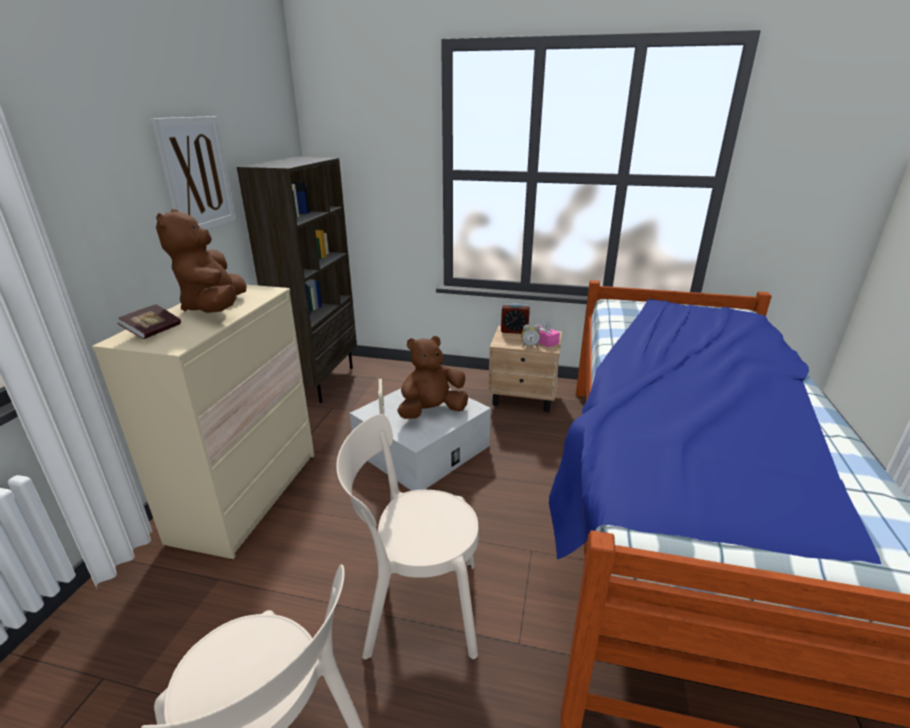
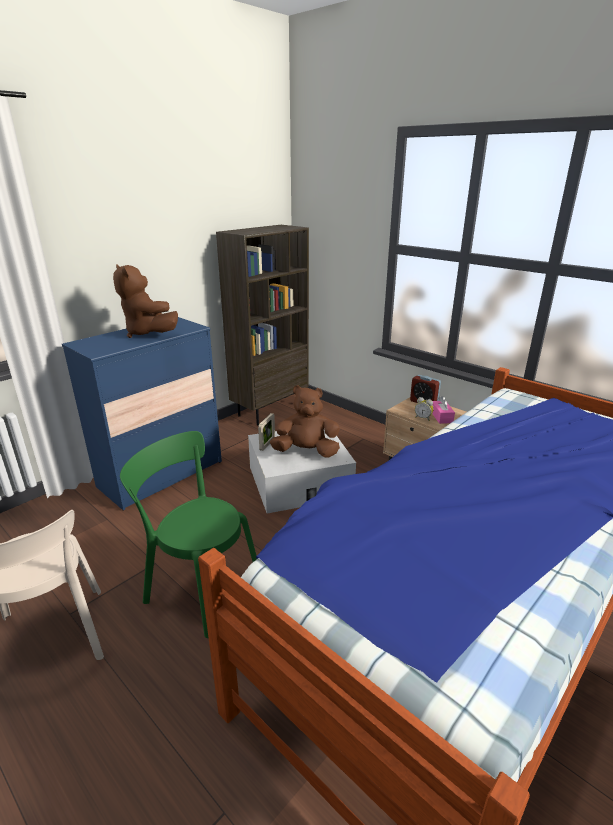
camera: 30 degrees right, 0 degrees up
beige dresser [92,285,314,560] -> blue dresser [62,317,222,511]
book [117,304,181,339] -> none
picture [151,116,236,230] -> none
brown plush toy [156,209,247,313] -> brown plush toy turned 60 degrees counterclockwise [113,264,178,338]
beige chair [336,414,479,659] -> green chair [120,431,257,638]

